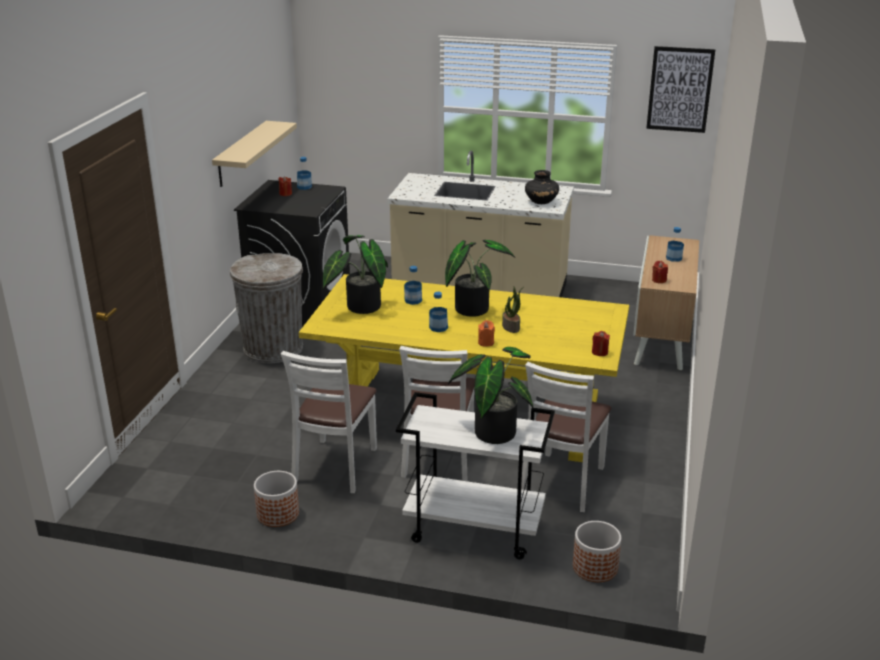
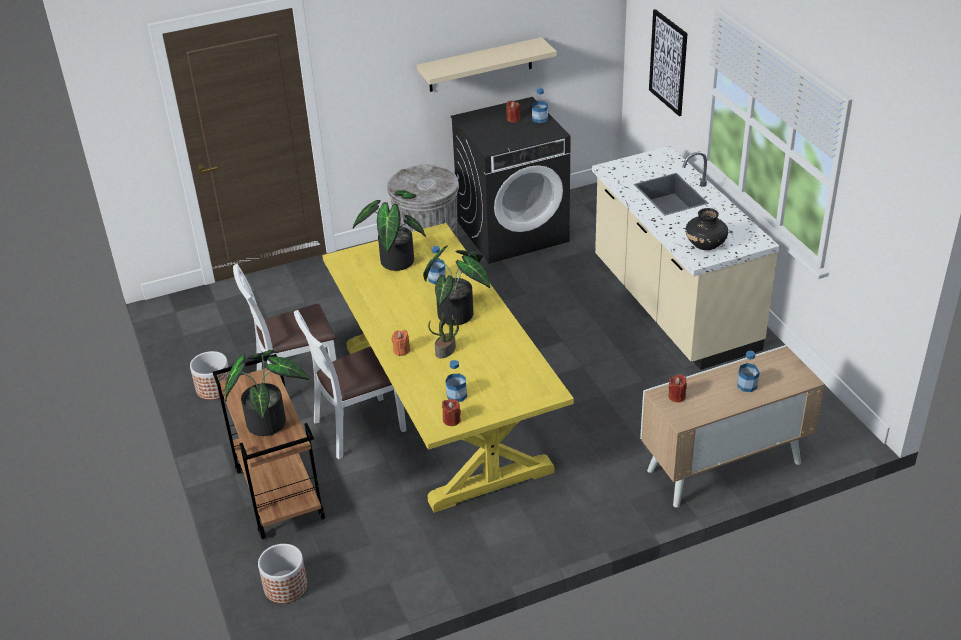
camera: 55 degrees right, 10 degrees up
white cart [396,392,555,559] -> brown cart [212,354,325,539]
bottle [429,292,448,332] -> bottle moved to [445,360,467,402]
white chair [521,362,612,512] -> none
picture [646,46,715,133] -> picture moved to [649,9,688,116]

